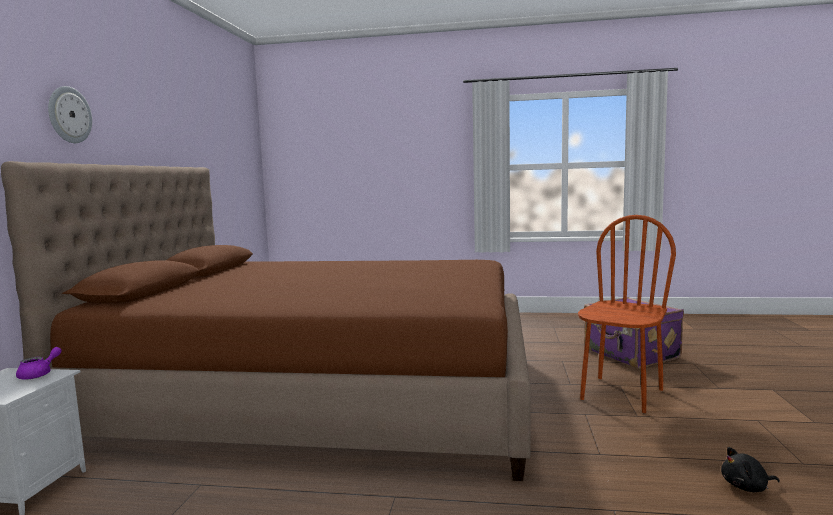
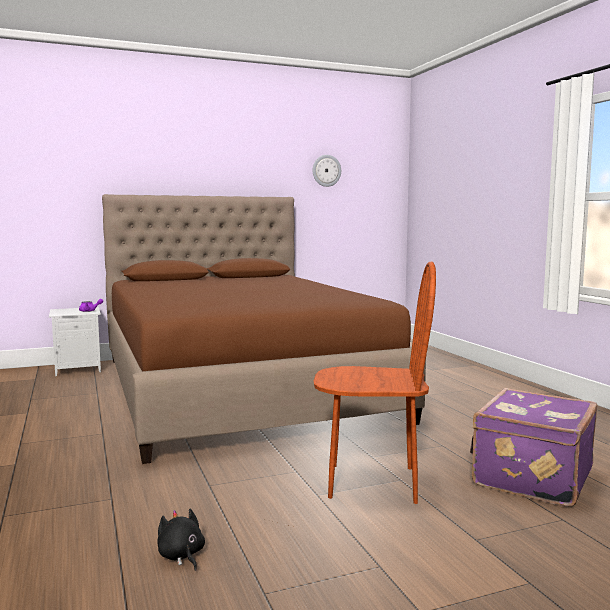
camera: 60 degrees right, 0 degrees up
wall clock [48,86,92,143] -> wall clock moved to [313,155,341,187]

